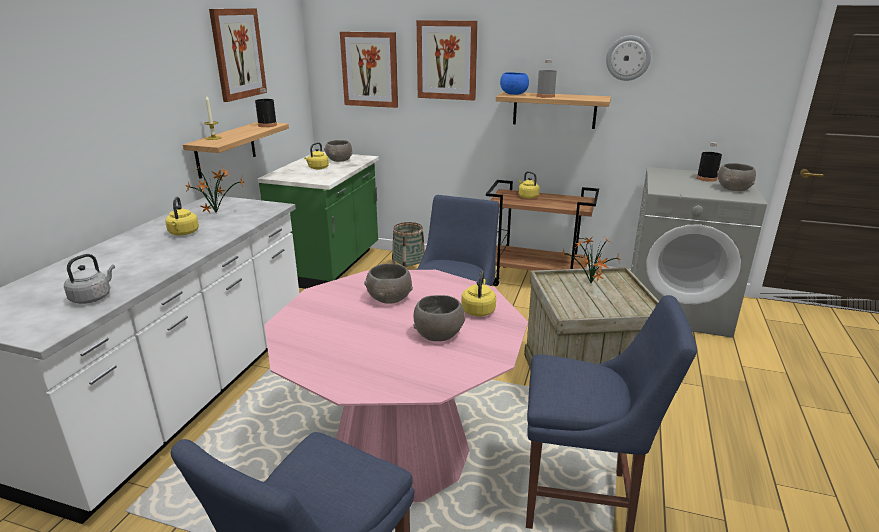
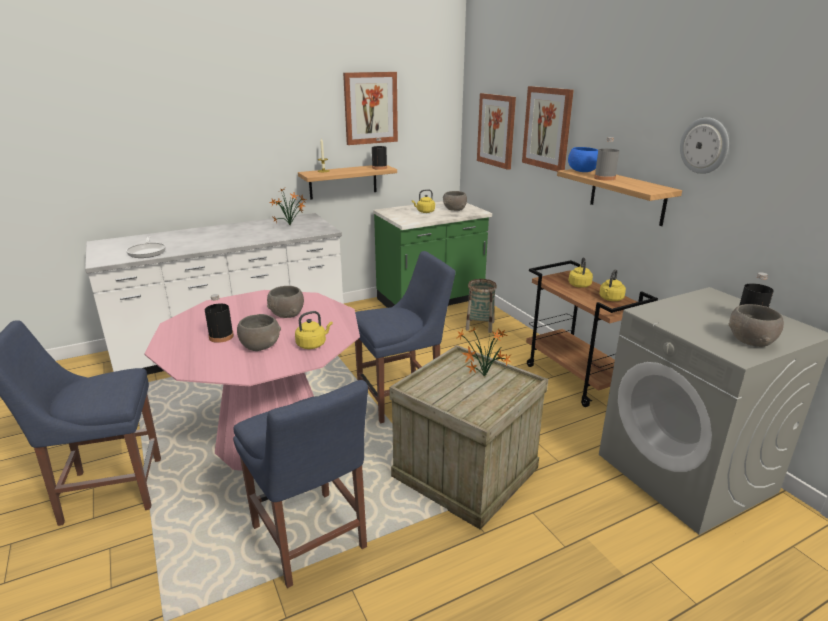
camera: 45 degrees right, 0 degrees up
grey kettle [64,254,115,304] -> frying pan [126,236,166,258]
yellow kettle [165,197,199,235] -> yellow kettle moved to [599,269,626,301]
none -> black bottle [205,294,234,343]

